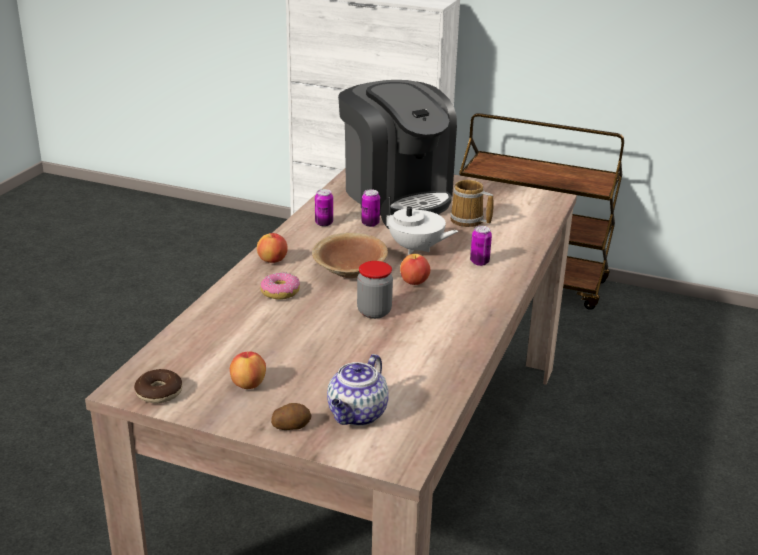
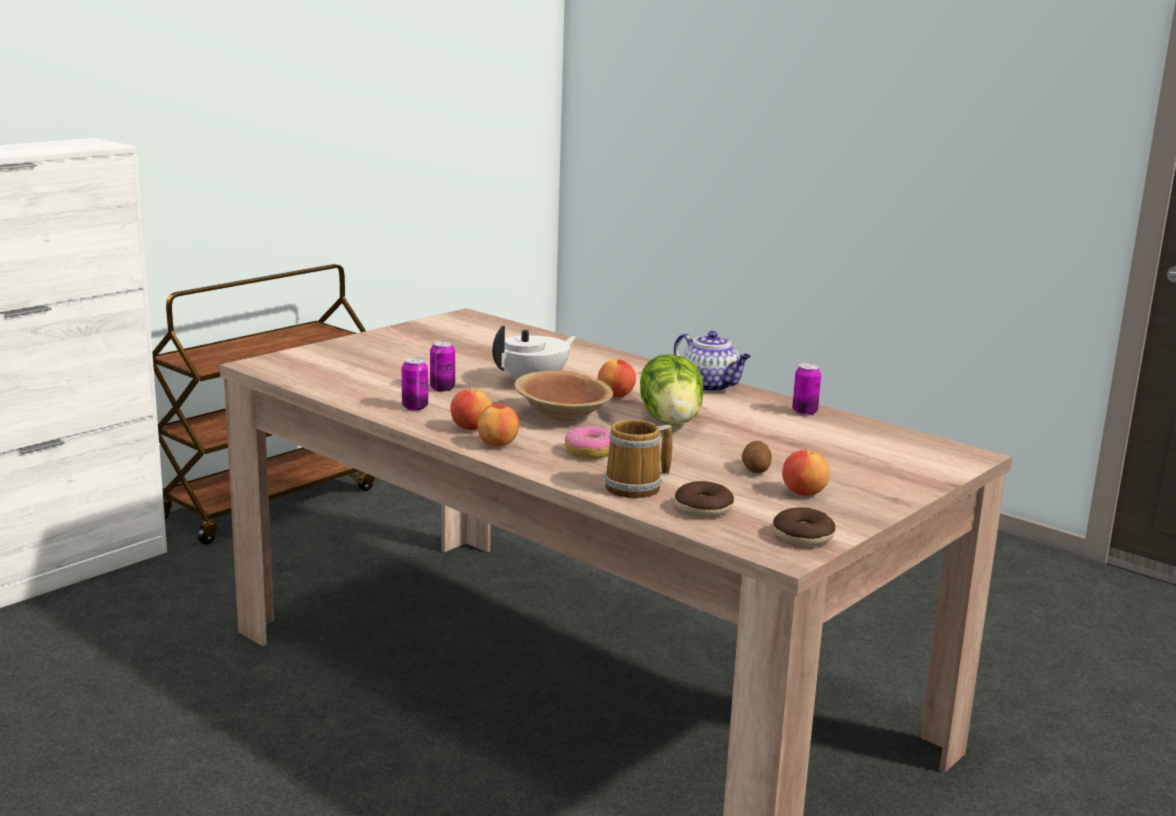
camera: 70 degrees left, 10 degrees down
potato [271,403,312,430] -> potato moved to [742,441,772,473]
teapot [327,354,389,426] -> teapot moved to [674,331,751,392]
coffee machine [338,80,457,215] -> none
jar [357,261,393,319] -> lettuce [640,354,703,425]
mug [450,180,494,227] -> mug moved to [605,420,673,498]
can [470,226,492,266] -> can moved to [792,363,821,416]
none -> apple [450,387,492,430]
none -> donut [675,481,734,517]

